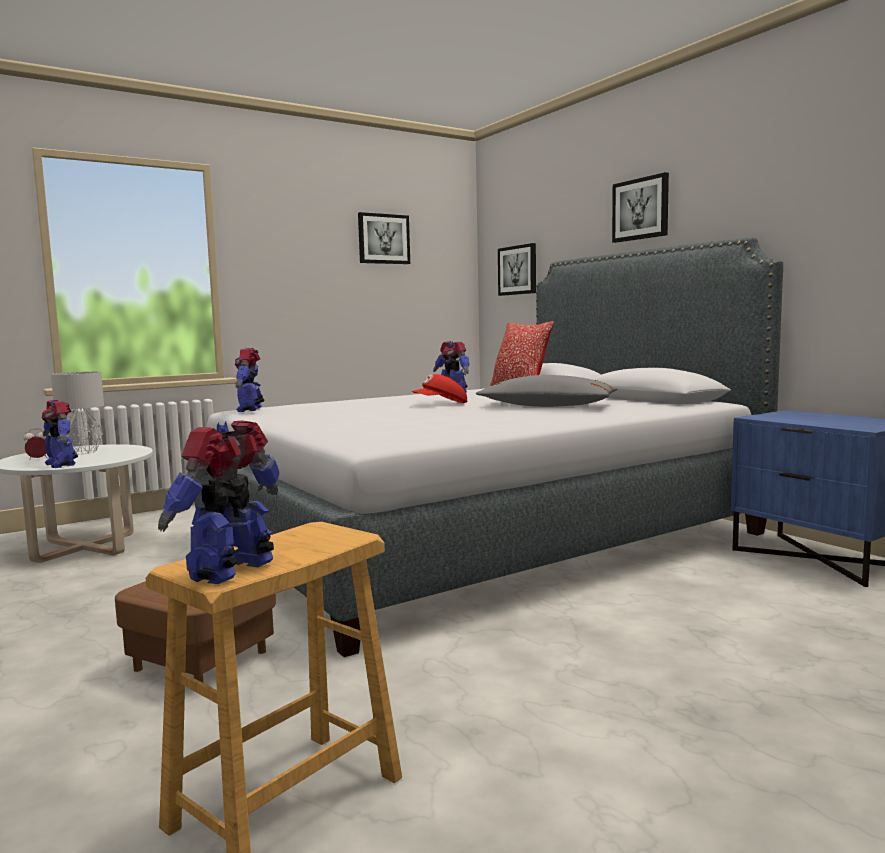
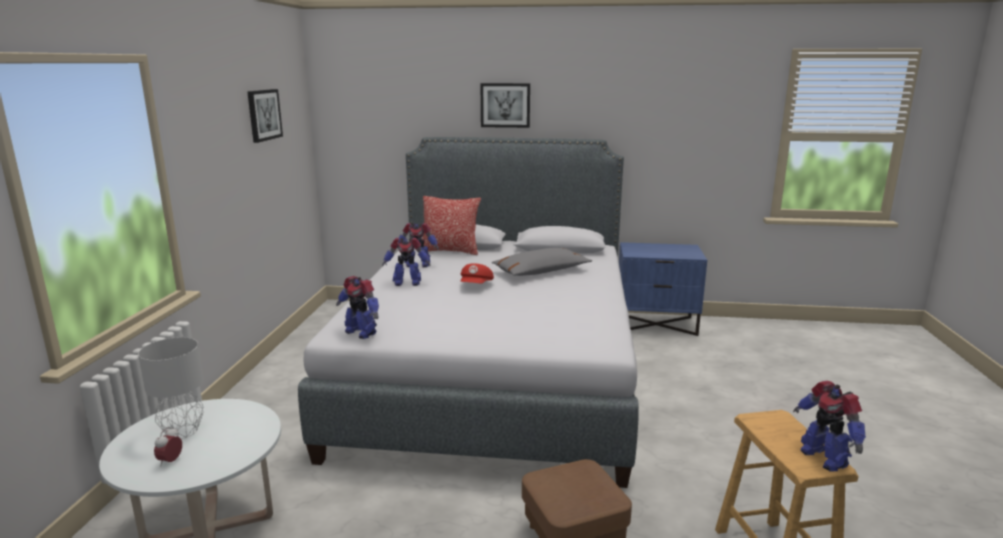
camera: 50 degrees left, 10 degrees up
toy robot [41,400,78,468] -> toy robot moved to [382,237,430,286]
picture [498,243,536,296] -> none

